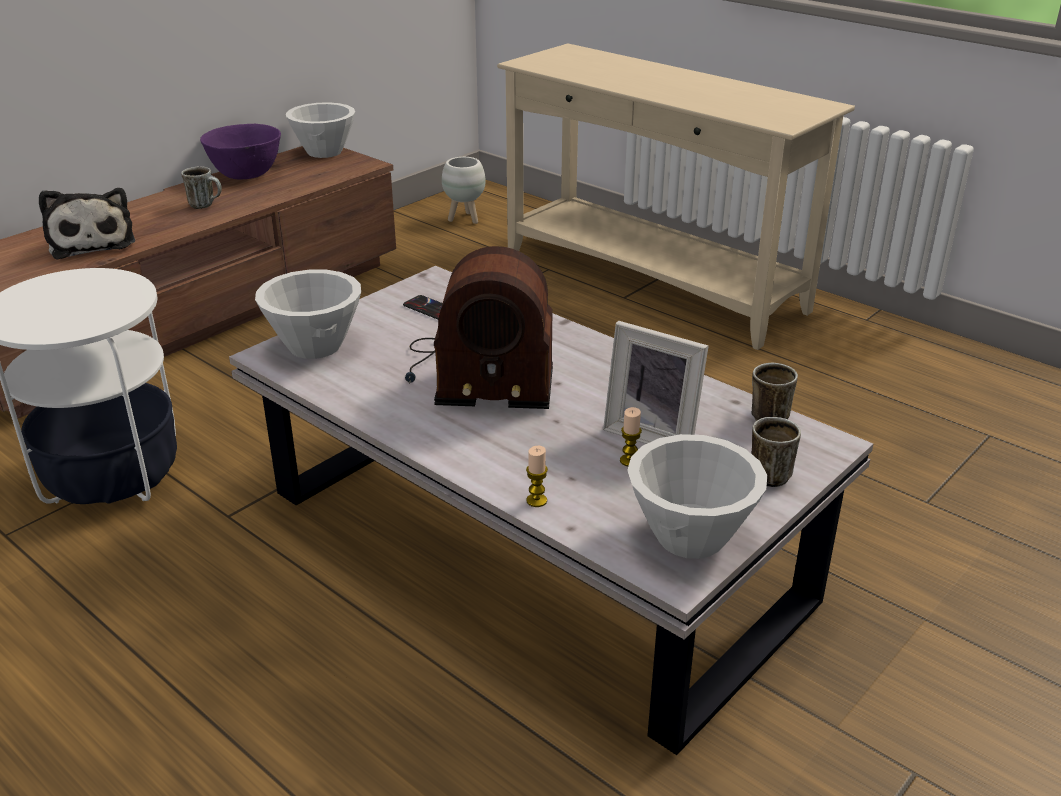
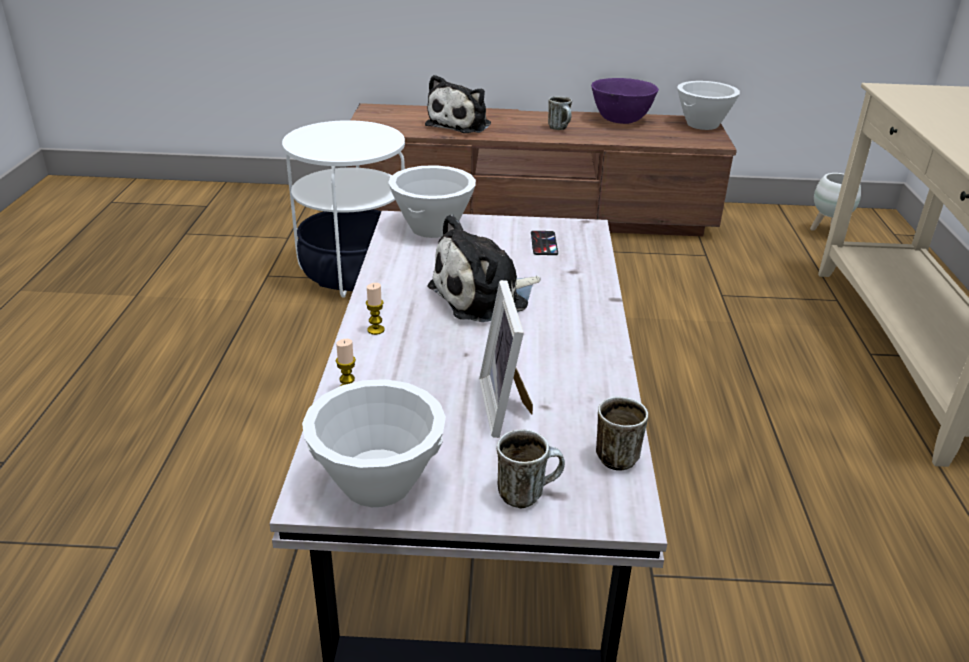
camera: 50 degrees right, 0 degrees up
radio [405,246,553,409] -> plush toy [427,214,541,322]
candle [620,407,642,466] -> candle moved to [366,283,385,335]

